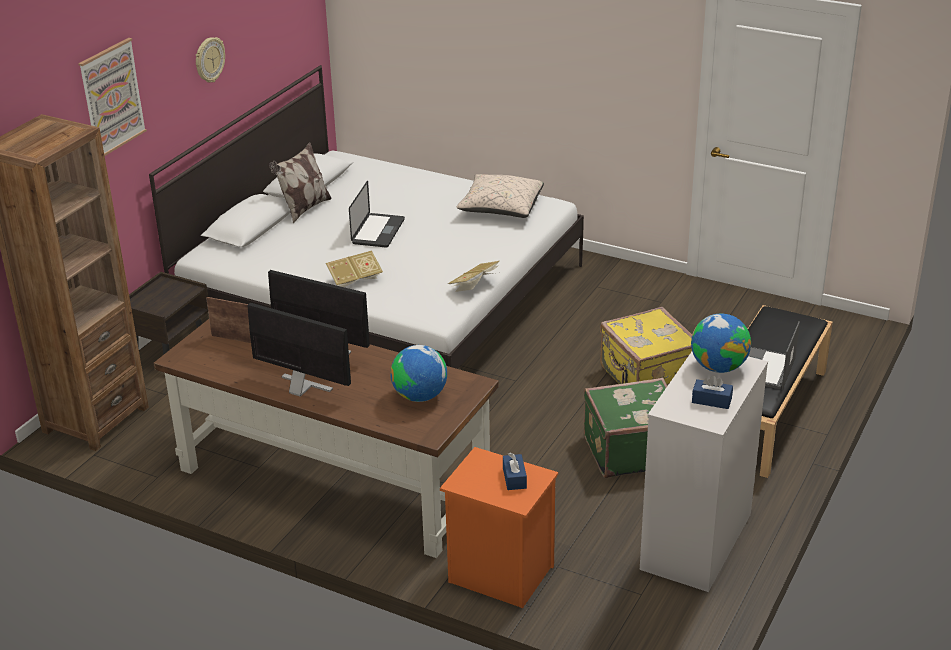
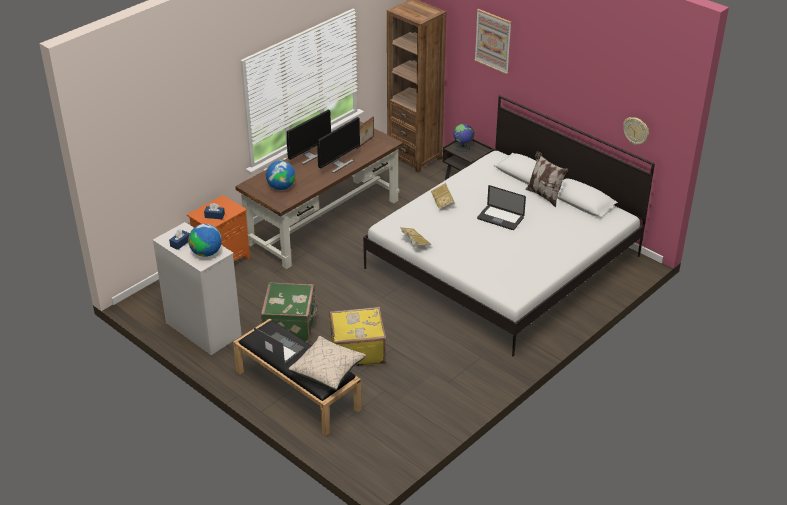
camera: 105 degrees right, 5 degrees up
wall clock [196,37,225,83] -> wall clock moved to [623,117,649,145]
beige pillow [457,174,544,218] -> beige pillow moved to [288,336,366,390]
none -> globe [453,124,475,152]

